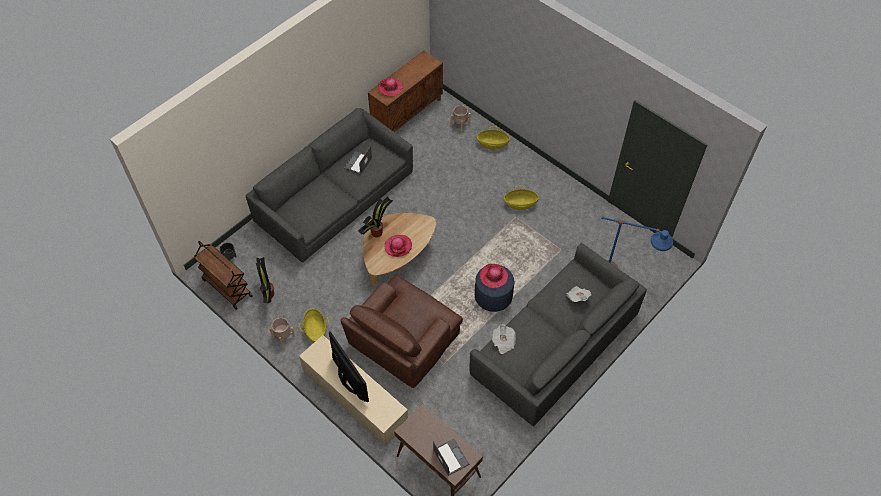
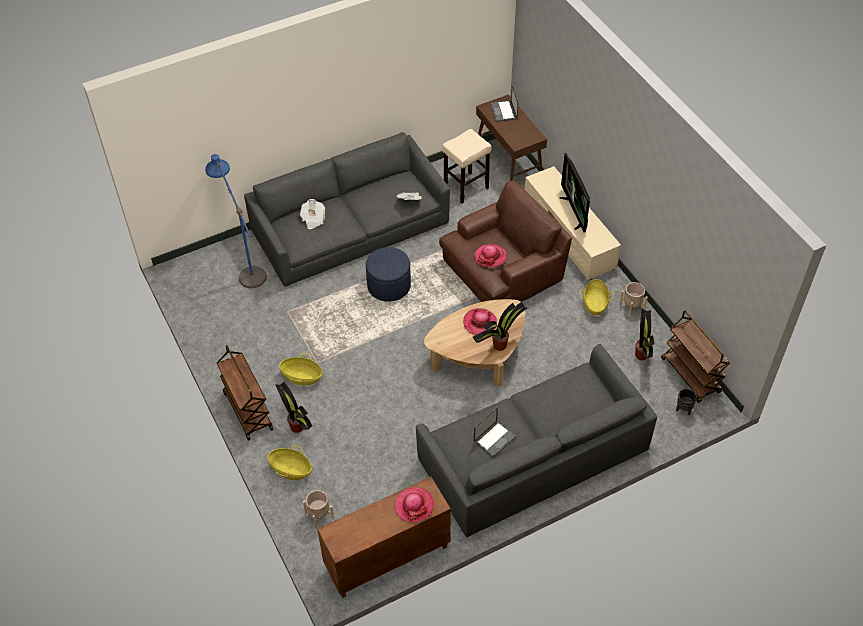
camera: 160 degrees left, 5 degrees down
hat [480,264,508,288] -> hat moved to [474,244,507,267]
none -> brown cart [217,345,273,441]
none -> potted plant [275,382,312,433]
none -> beige stool [442,129,492,204]

